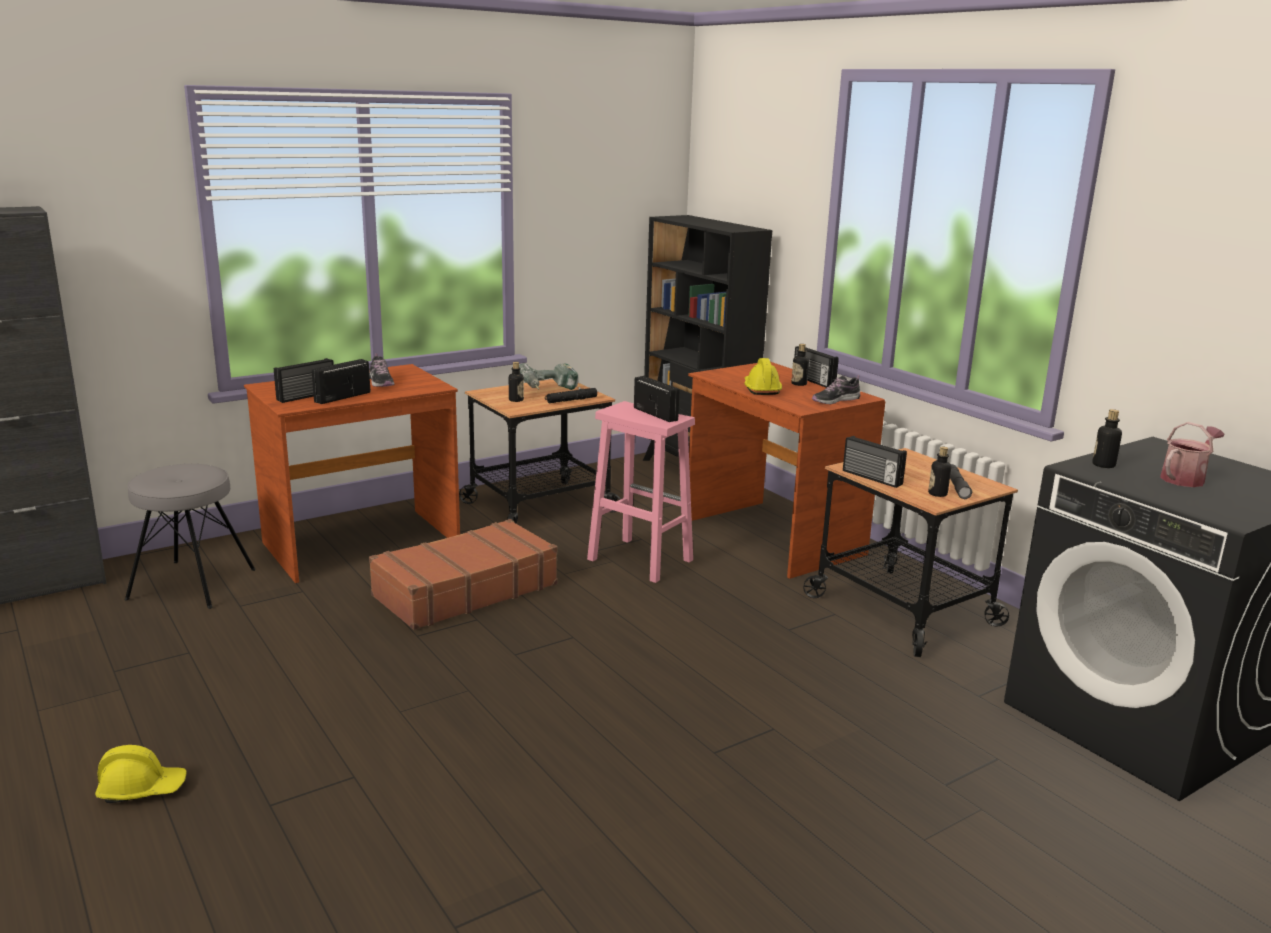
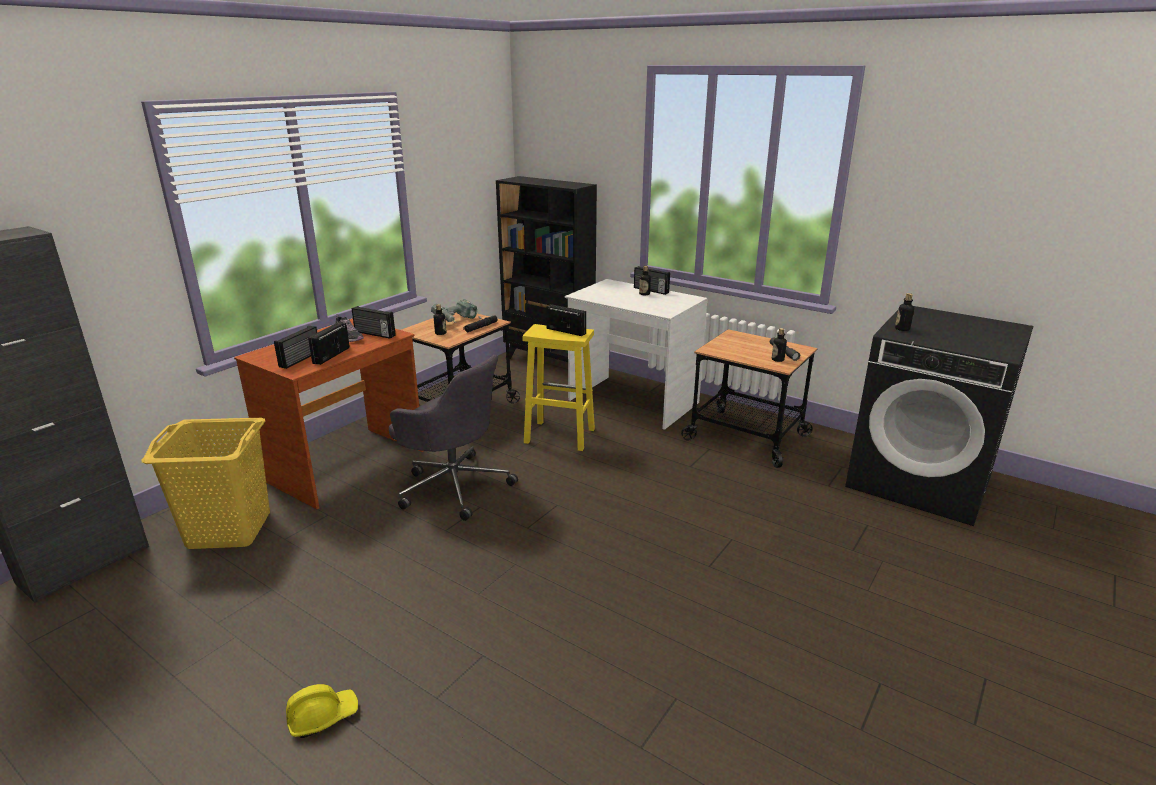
camera: 20 degrees left, 5 degrees up
grey stool [125,464,256,609] -> yellow laundry basket [142,418,270,549]
brown suitcase [369,519,558,630] -> grey office chair [389,354,518,521]
pink stool [587,401,695,583] -> yellow stool [523,324,595,451]
brown desk [688,362,885,579] -> white desk [565,279,707,430]
yellow hard hat [745,358,782,395] -> none
shoe [812,375,860,404] -> none
radio [843,436,907,488] -> radio moved to [352,306,396,339]
watering can [1160,422,1225,487] -> none

